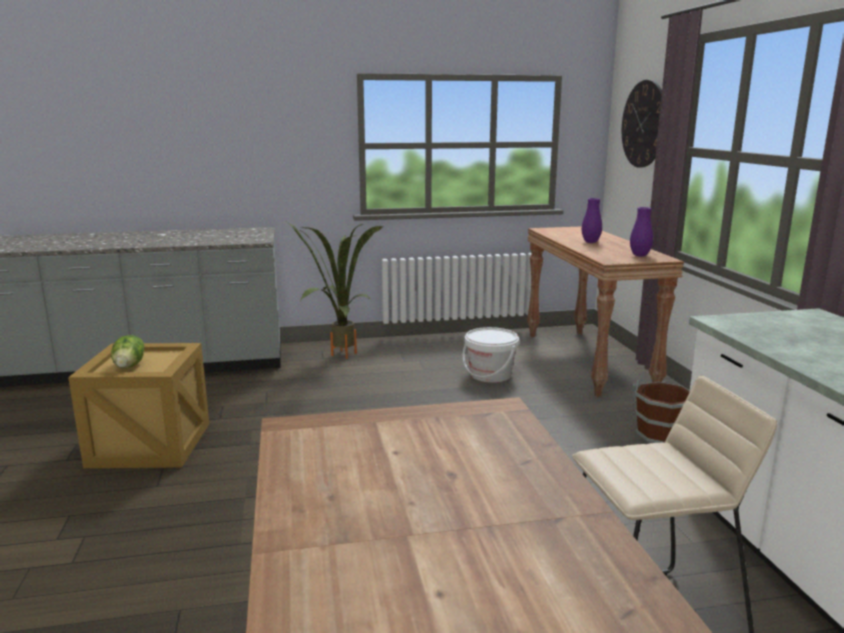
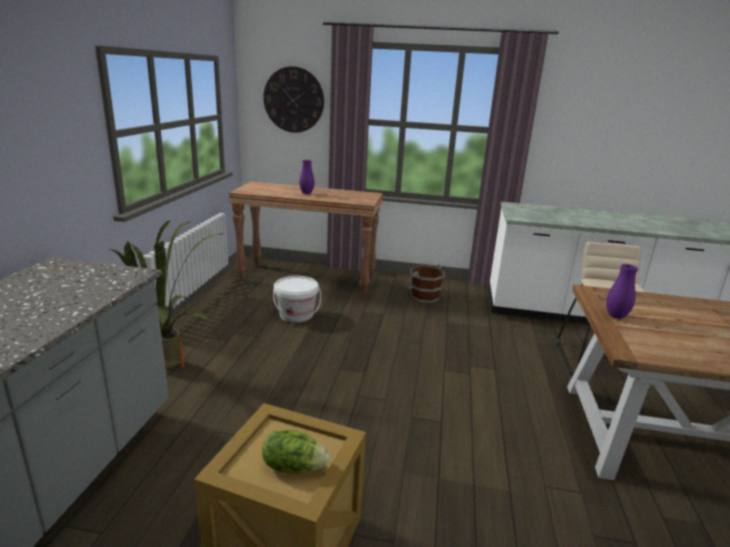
camera: 70 degrees left, 5 degrees up
purple vase [630,207,653,257] -> purple vase moved to [606,264,638,319]

